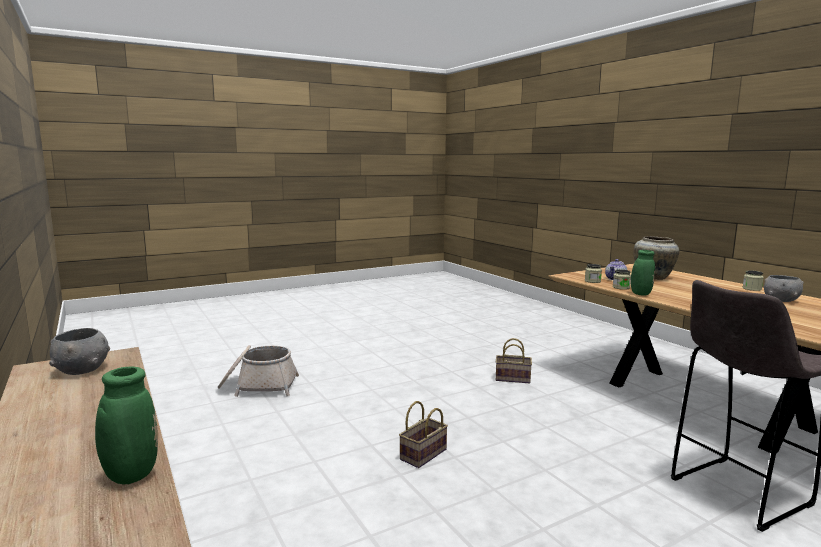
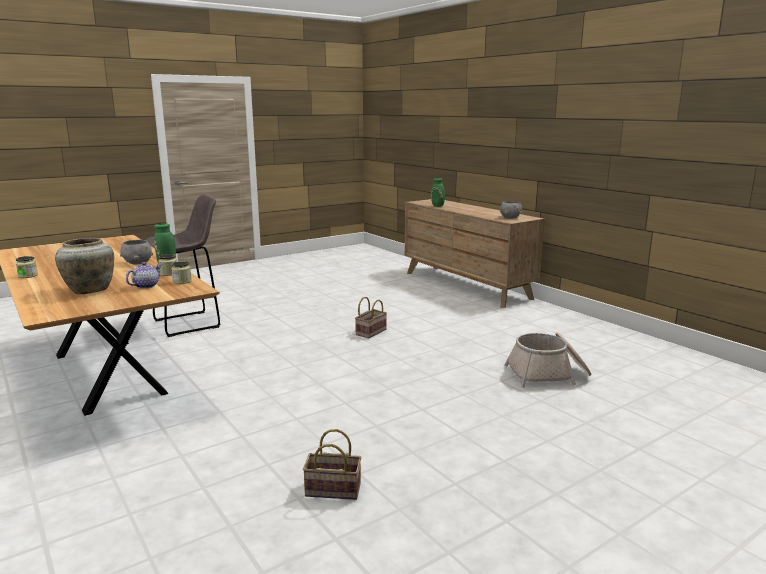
camera: 175 degrees right, 5 degrees up
basket [496,338,532,383] -> basket moved to [303,429,362,500]
grey bowl [764,275,804,302] -> grey bowl moved to [120,240,153,264]

